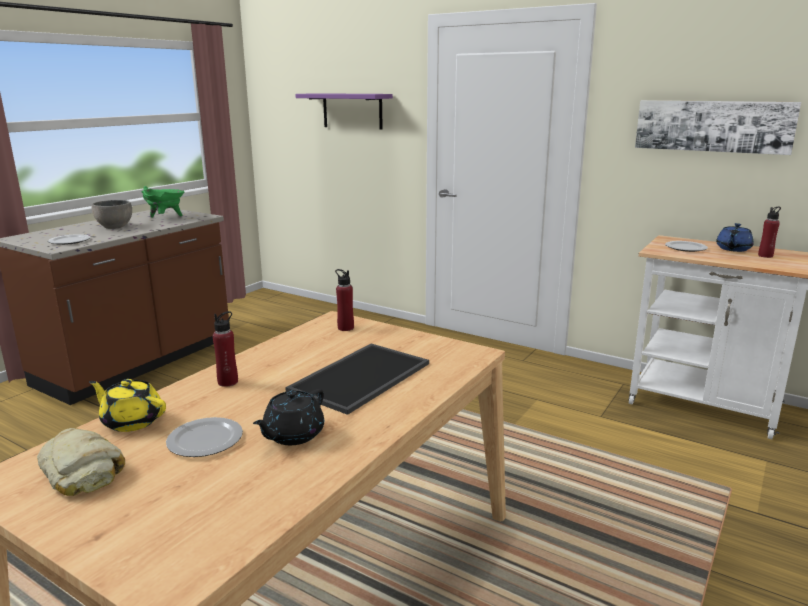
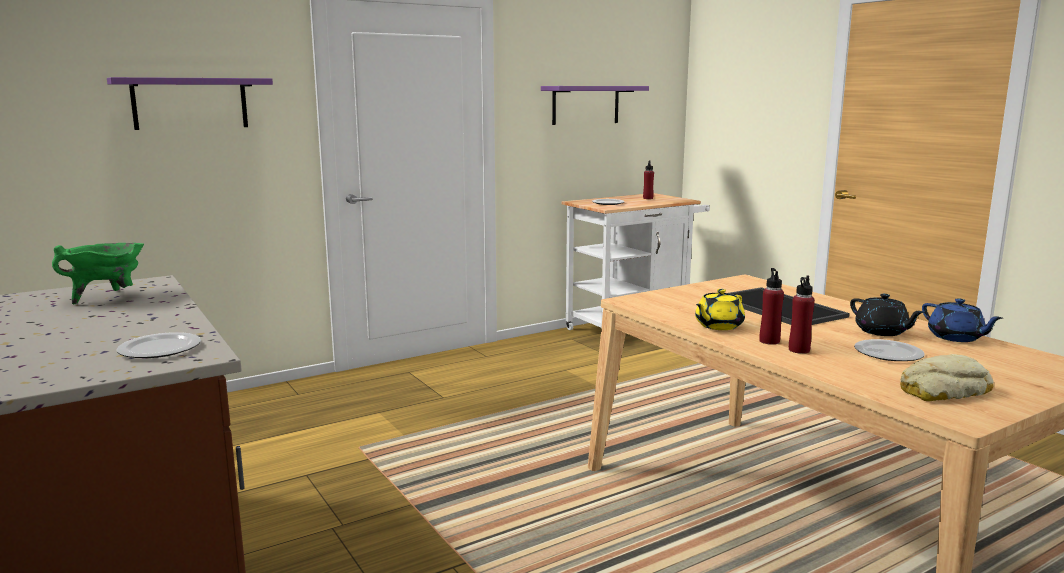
camera: 65 degrees left, 5 degrees down
yellow teapot [89,379,166,432] -> yellow teapot moved to [695,289,745,330]
grey bowl [91,200,132,229] -> none
red bottle [335,269,354,331] -> red bottle moved to [789,275,815,354]
picture [635,100,801,155] -> purple shelf [541,86,649,125]
blue teapot [716,223,754,252] -> blue teapot moved to [922,298,1003,342]

